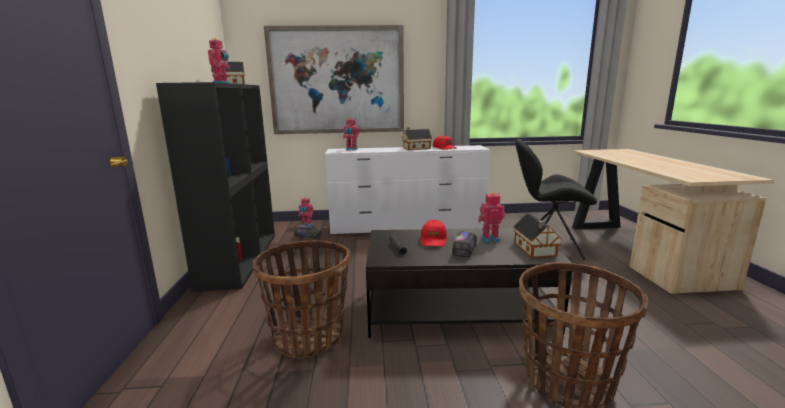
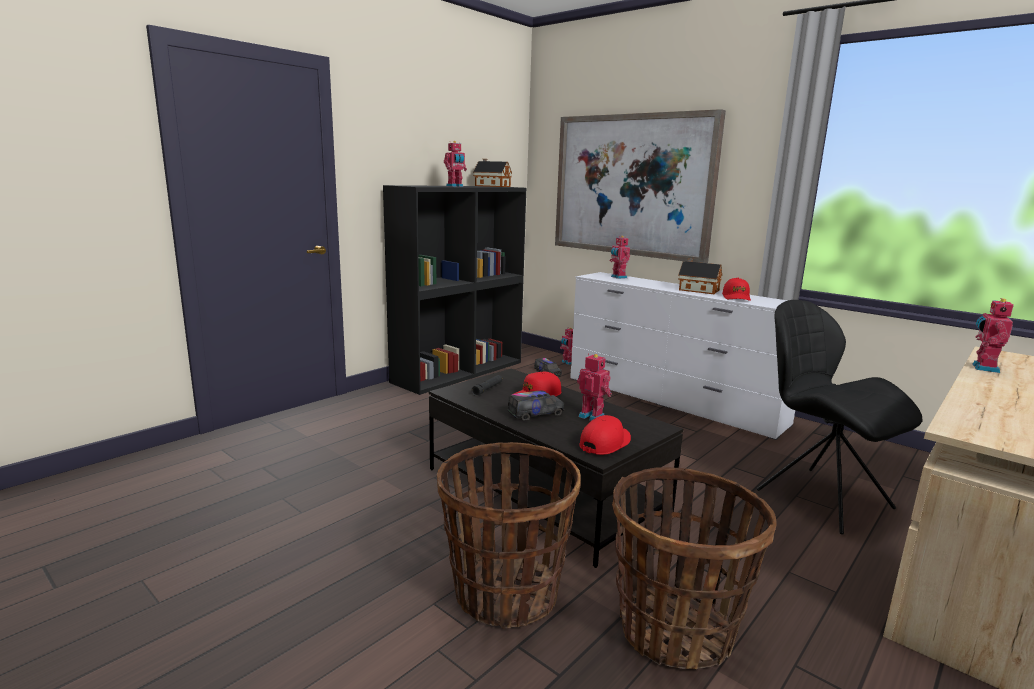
camera: 45 degrees right, 0 degrees up
basket [253,240,351,359] -> basket moved to [612,467,777,670]
toy house [513,213,562,258] -> red cap [579,415,631,455]
none -> toy robot [972,298,1014,373]

